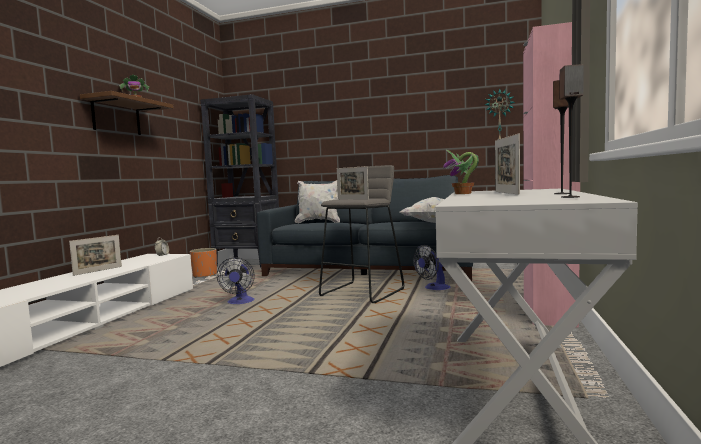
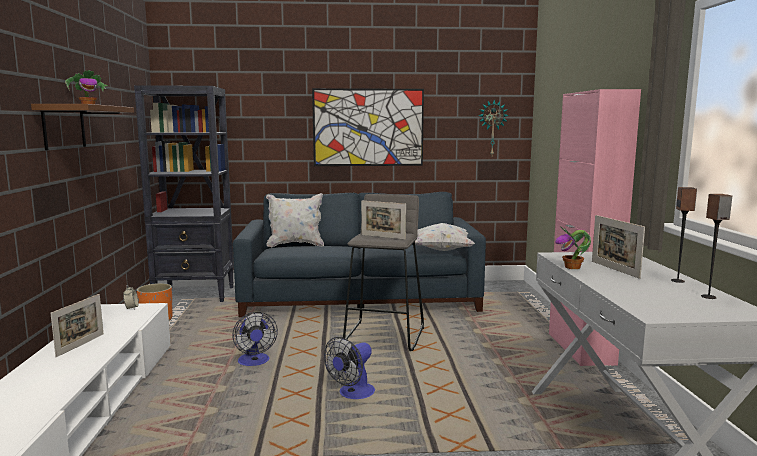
camera: 20 degrees left, 5 degrees up
fan [413,245,450,290] -> fan moved to [324,337,375,399]
none -> picture [312,88,424,166]

